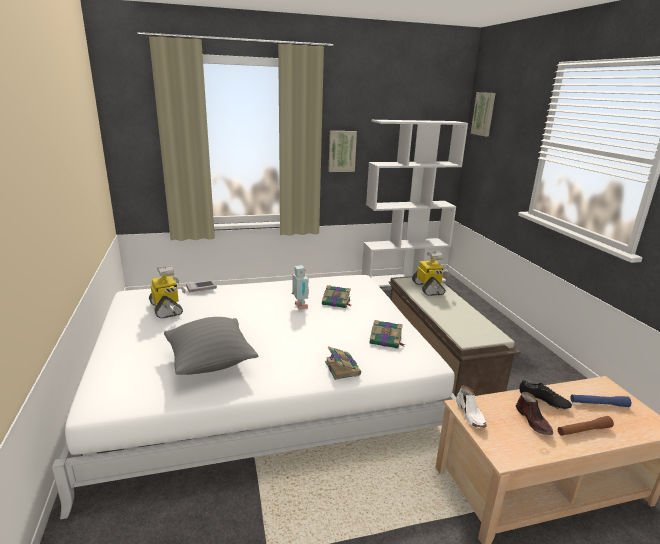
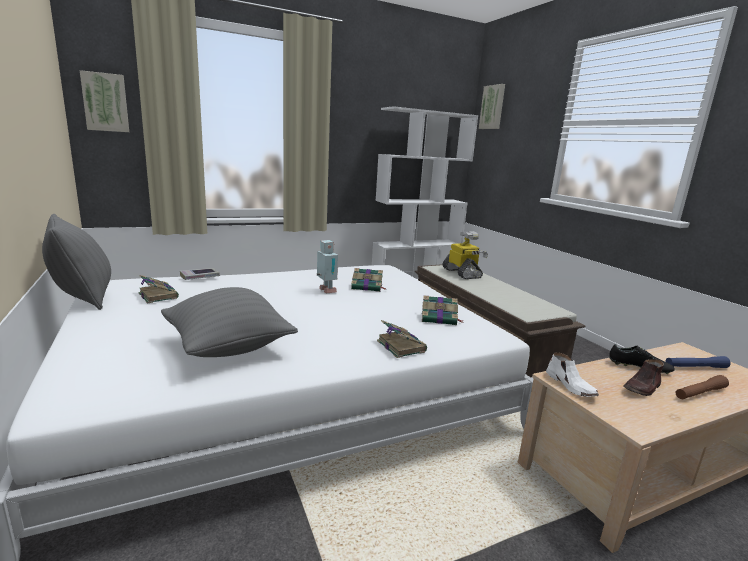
camera: 10 degrees left, 5 degrees down
toy robot [149,265,186,319] -> book [138,275,179,303]
picture [329,131,357,172] -> picture moved to [80,70,129,132]
brown shoe [516,392,553,435] -> brown shoe turned 75 degrees clockwise [623,359,664,396]
none -> grey pillow [42,214,111,310]

